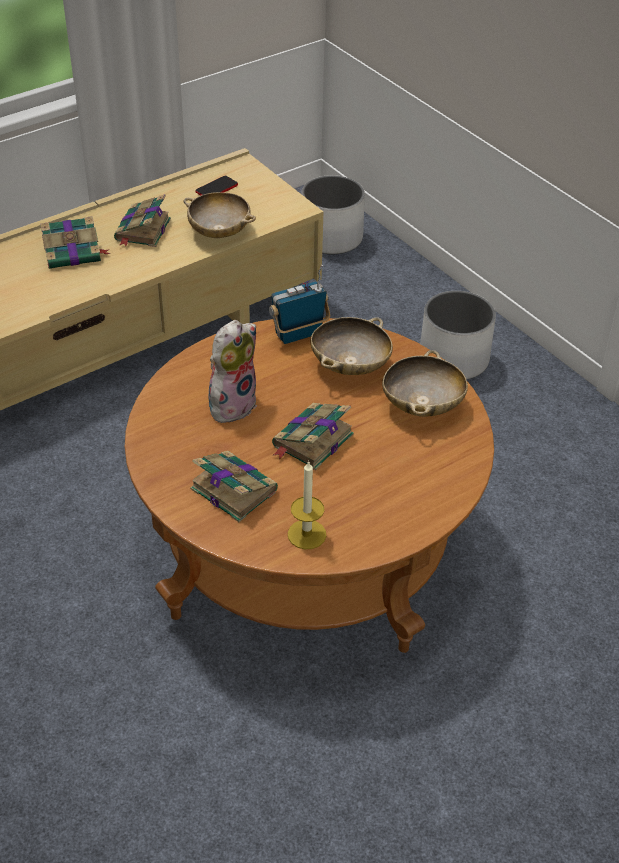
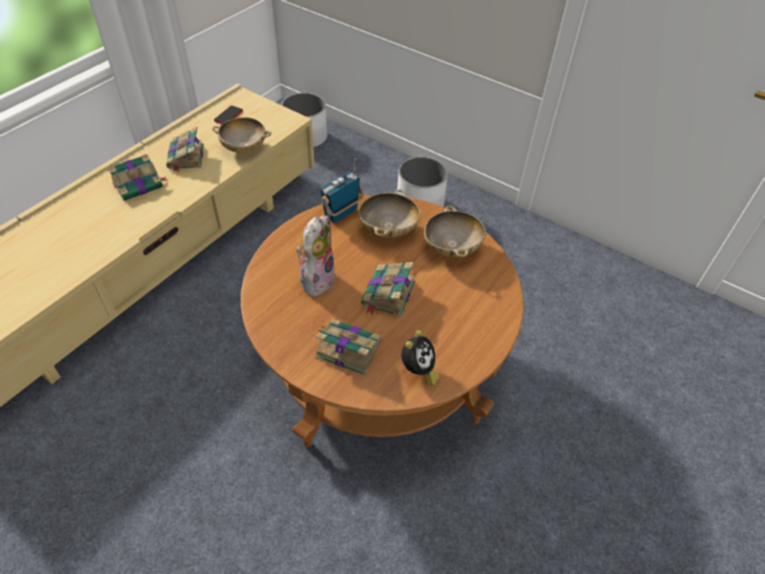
camera: 20 degrees left, 5 degrees up
candle [288,460,326,549] -> alarm clock [402,330,439,386]

